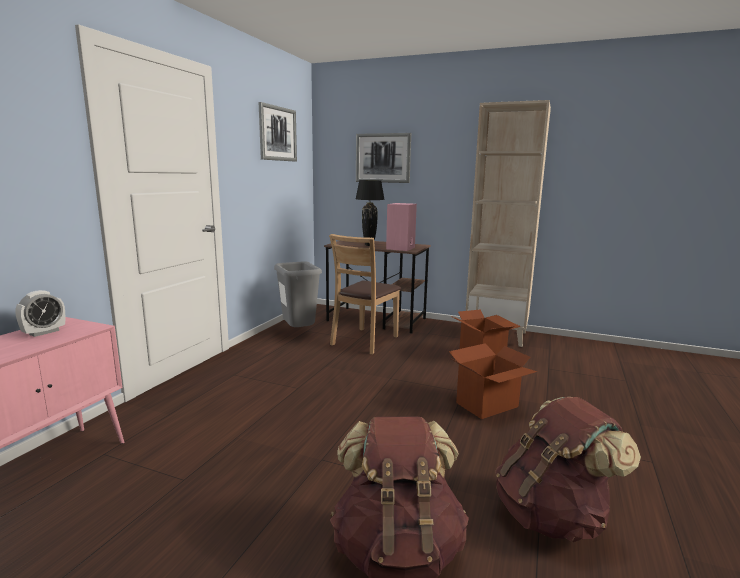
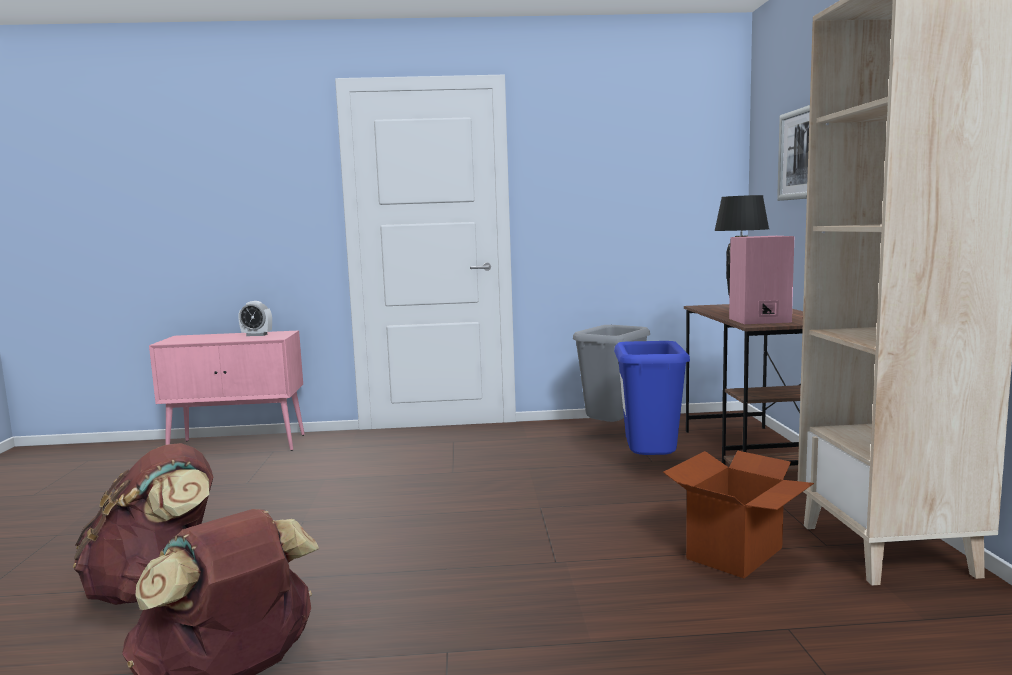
camera: 65 degrees right, 5 degrees down
picture [258,102,297,161] -> none
brown chair [329,234,401,355] -> blue trash can [614,341,690,455]
cardboard box [449,343,537,419] -> none

